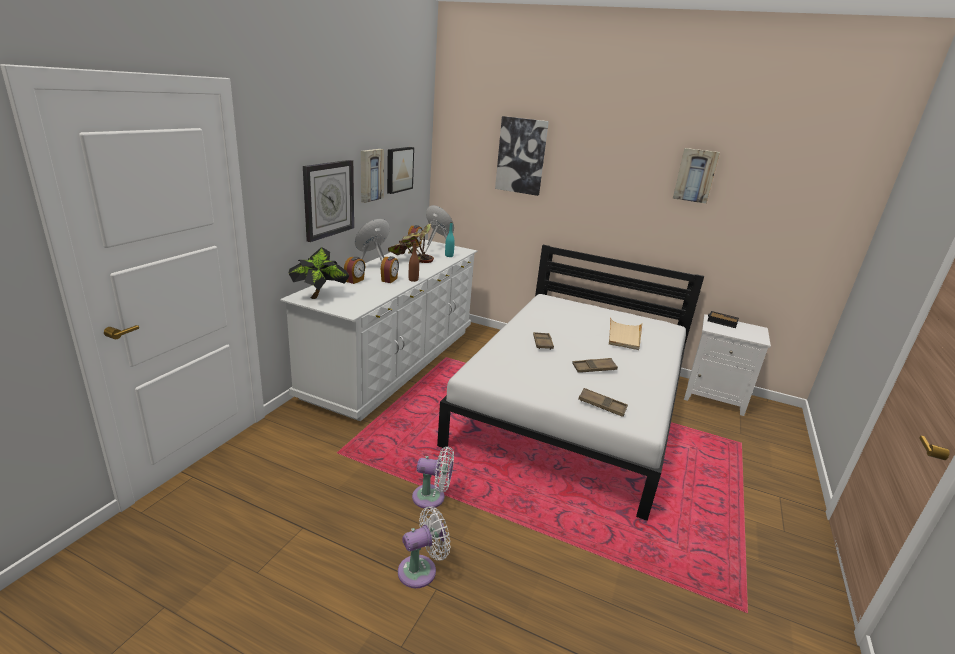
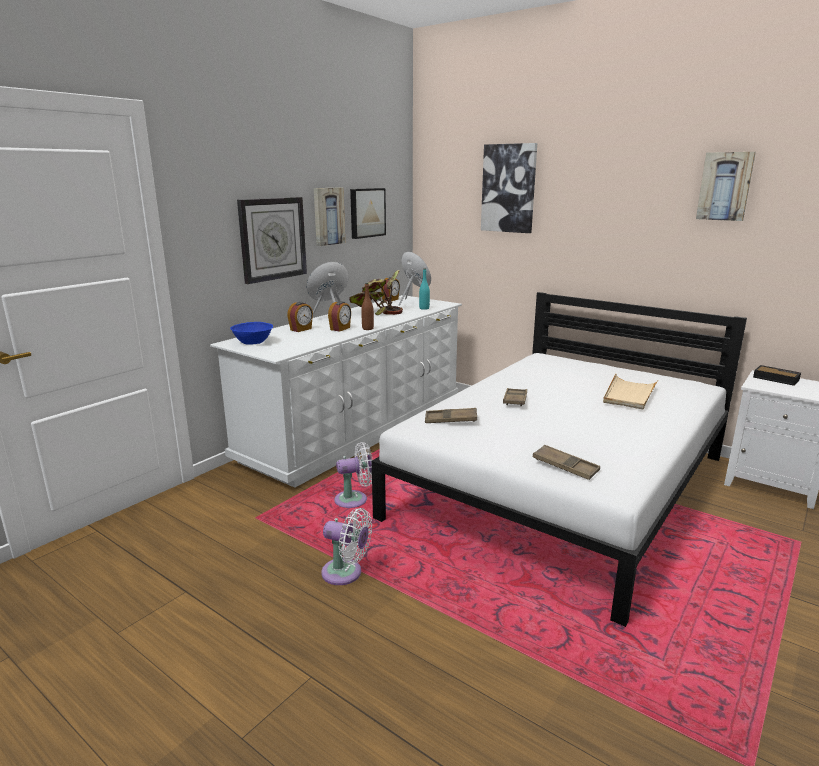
camera: 15 degrees right, 5 degrees down
potted plant [288,247,350,299] -> blue bowl [230,322,273,345]
white fan [398,506,451,588] -> white fan moved to [334,442,373,508]
brown tray [572,358,618,373] -> brown tray moved to [425,408,477,423]

